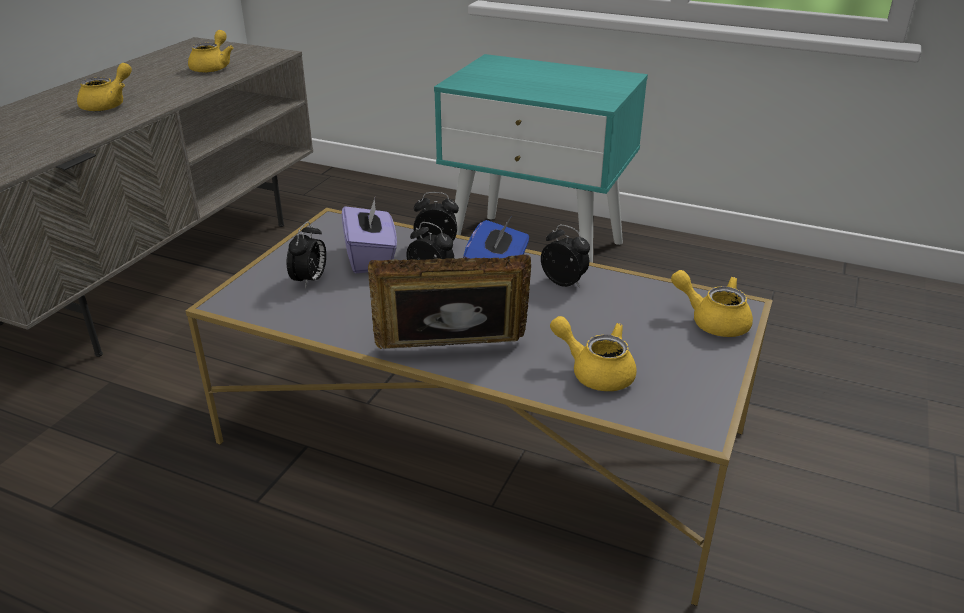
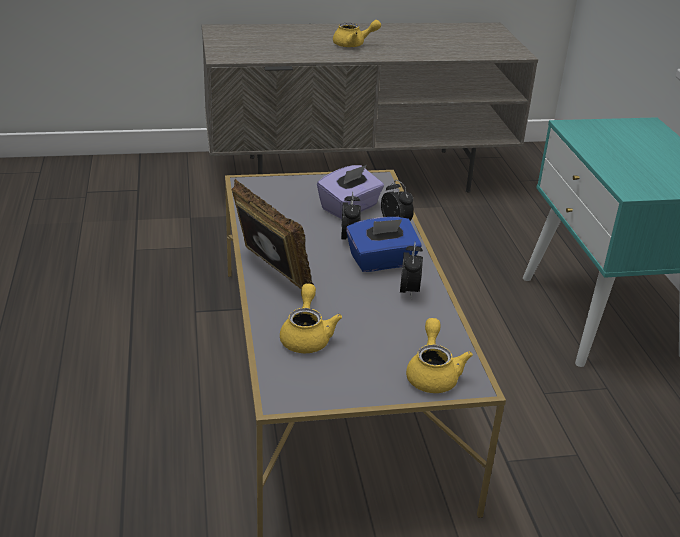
camera: 55 degrees right, 0 degrees up
yellow teapot [188,30,233,73] -> none
alarm clock [287,221,326,289] -> none

